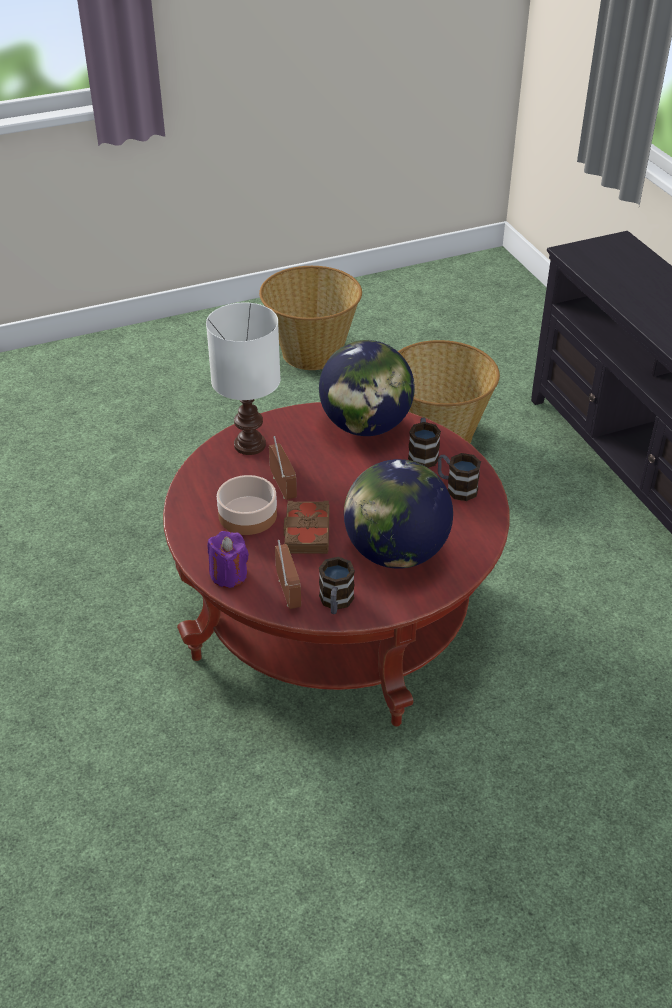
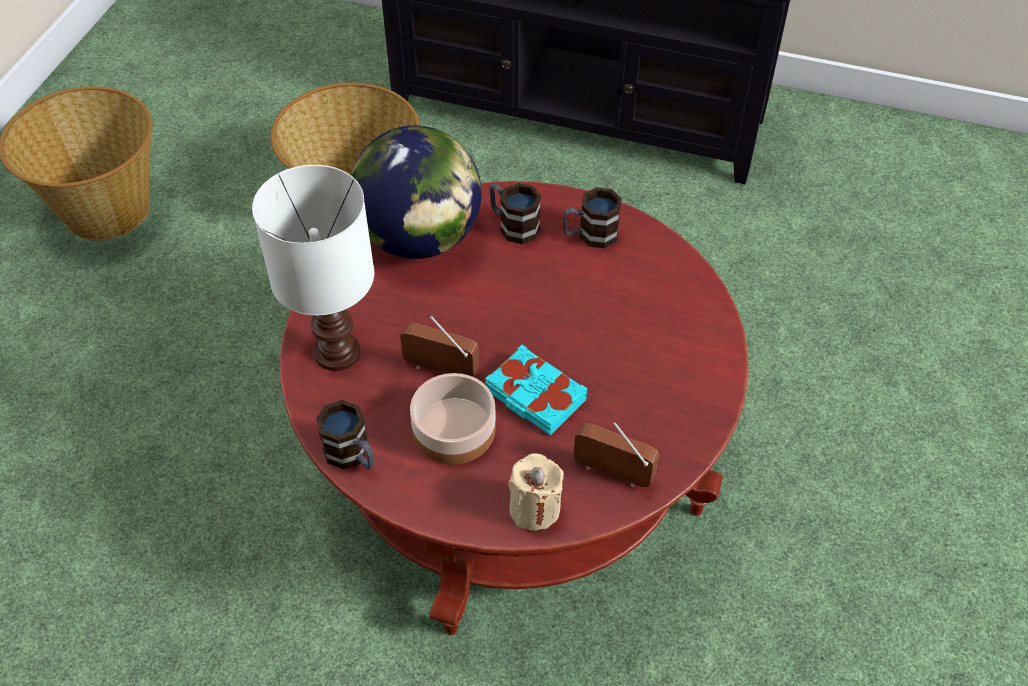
camera: 50 degrees left, 10 degrees up
purple candle [208,531,249,588] -> beige candle [508,453,564,531]
brown book [283,501,329,554] -> turquoise book [485,345,588,435]
mug [319,557,355,614] -> mug moved to [316,400,374,470]
globe [344,459,453,569] -> none

